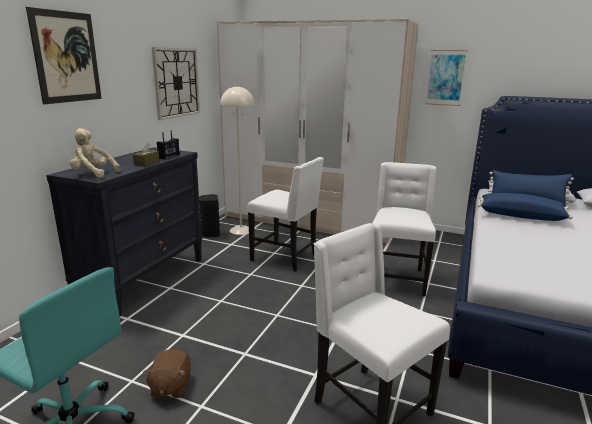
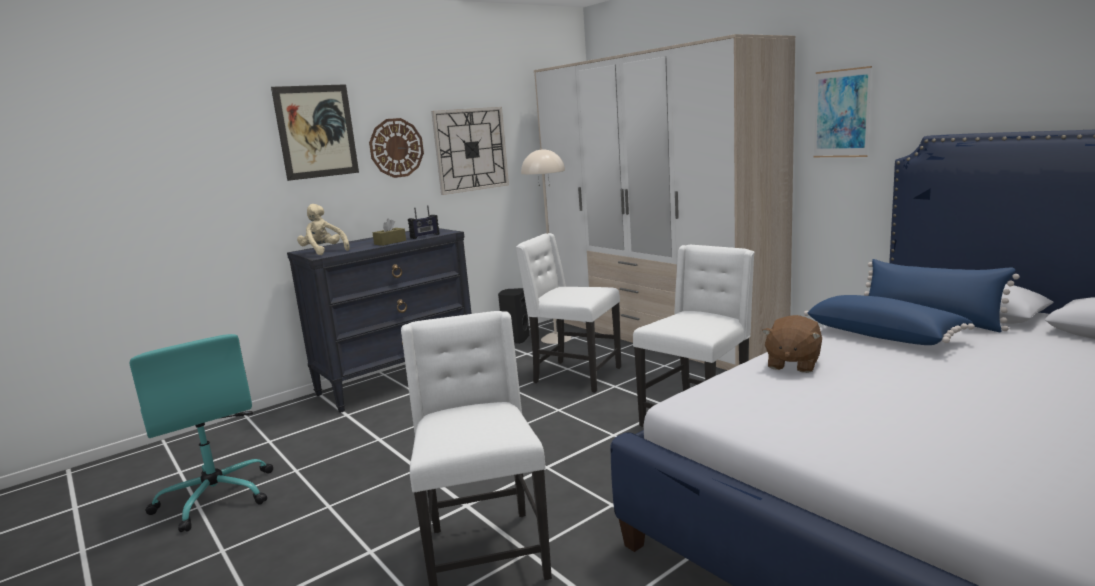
camera: 30 degrees right, 5 degrees down
brown plush toy [143,349,191,398] -> brown plush toy moved to [762,315,822,373]
white chair [247,157,324,272] -> white chair turned 150 degrees clockwise [516,233,621,393]
none -> wall clock [369,118,424,178]

